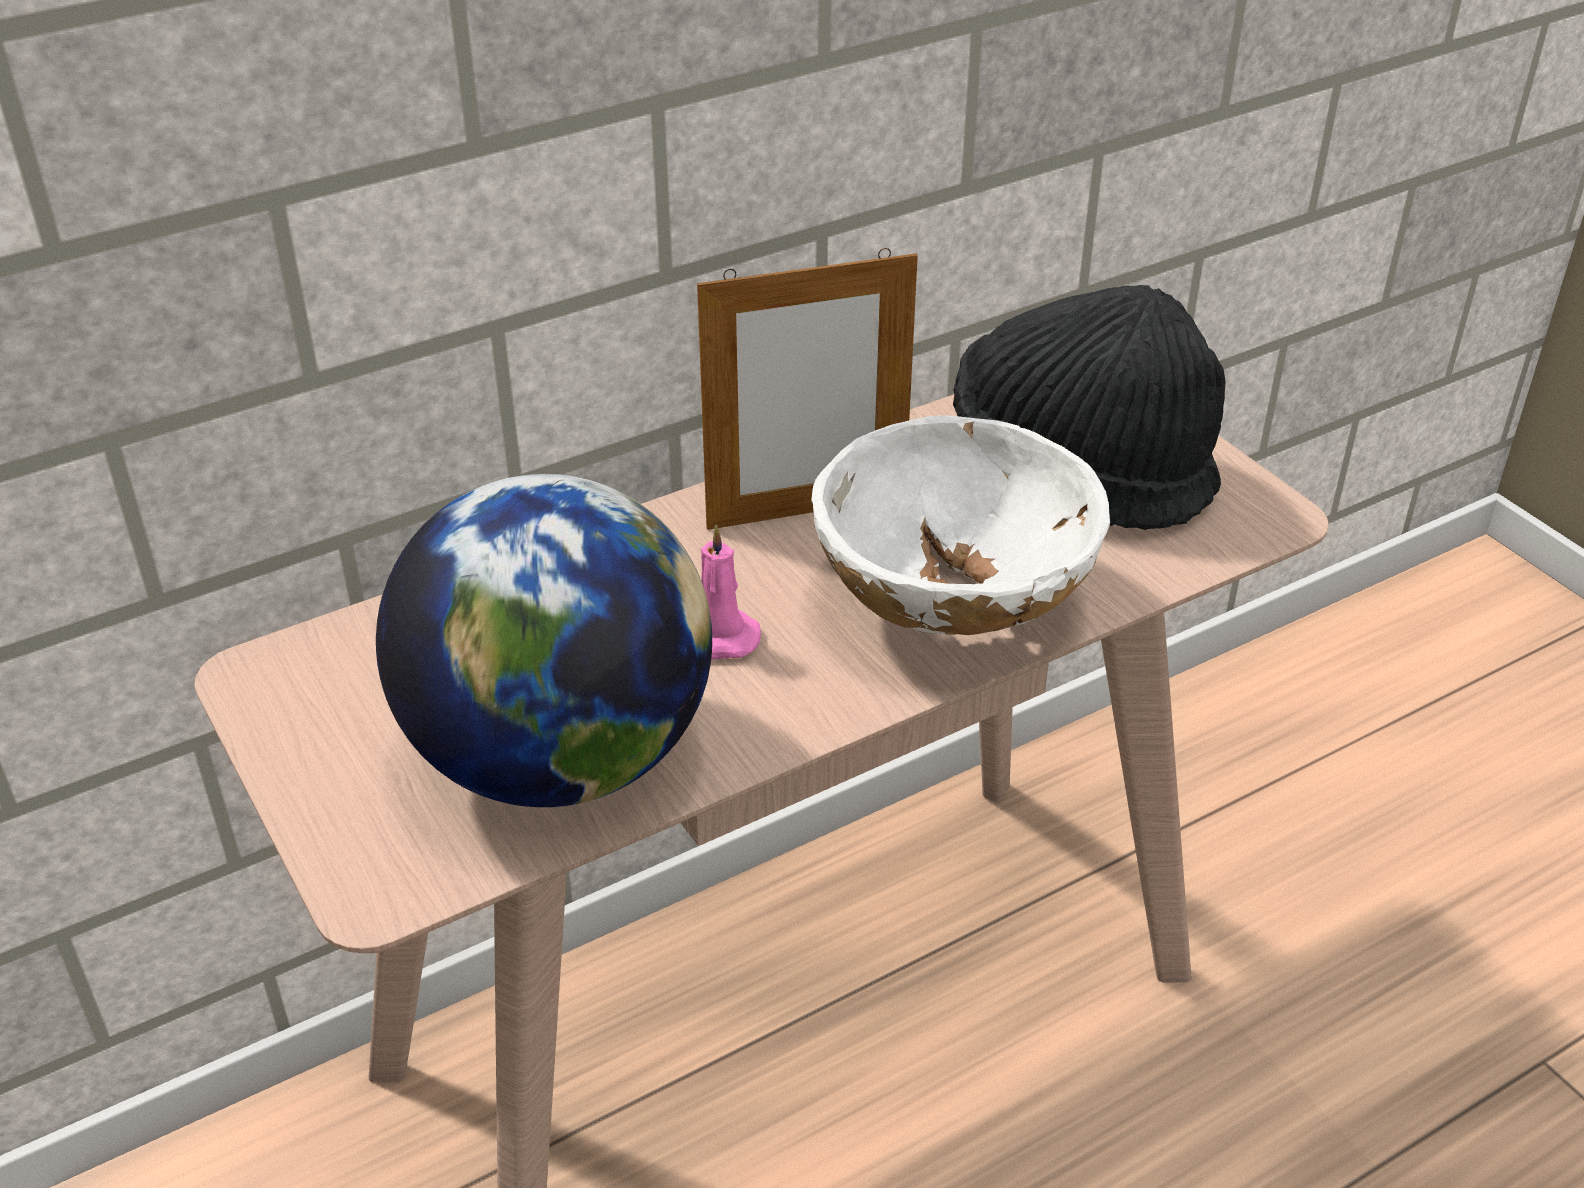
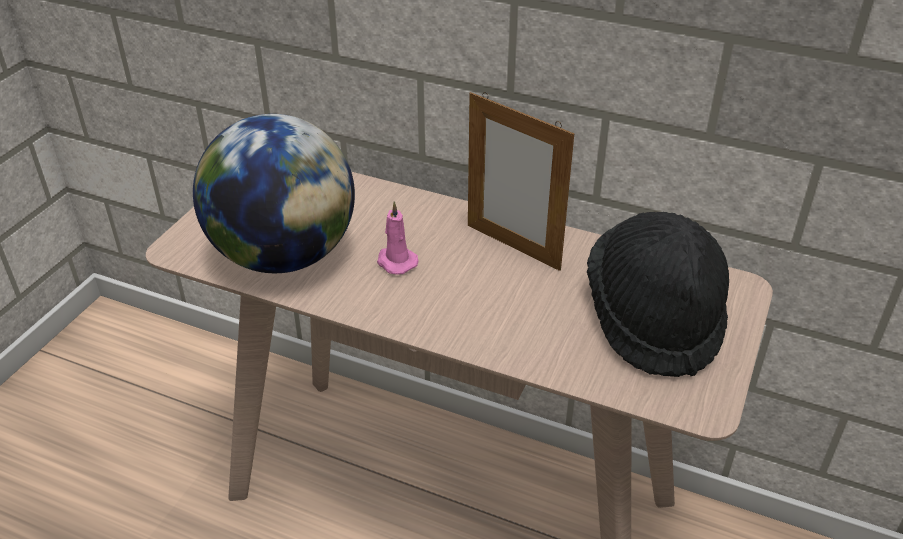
camera: 55 degrees right, 0 degrees up
white bowl [811,415,1110,635] -> none

